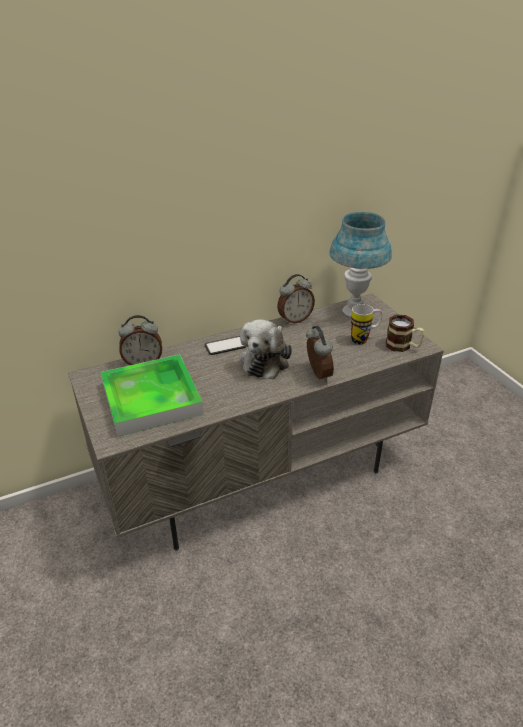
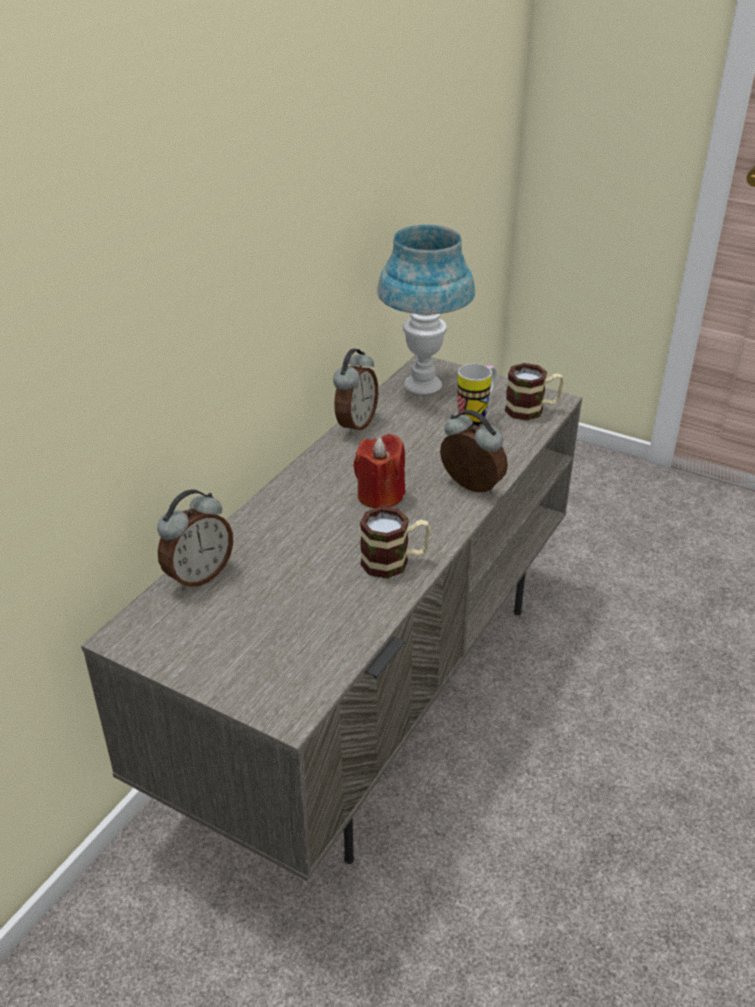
camera: 35 degrees left, 0 degrees up
tray [101,354,204,437] -> none
phone [205,336,245,355] -> none
plush toy [240,319,292,380] -> red candle [353,434,405,508]
none -> mug [360,506,431,579]

